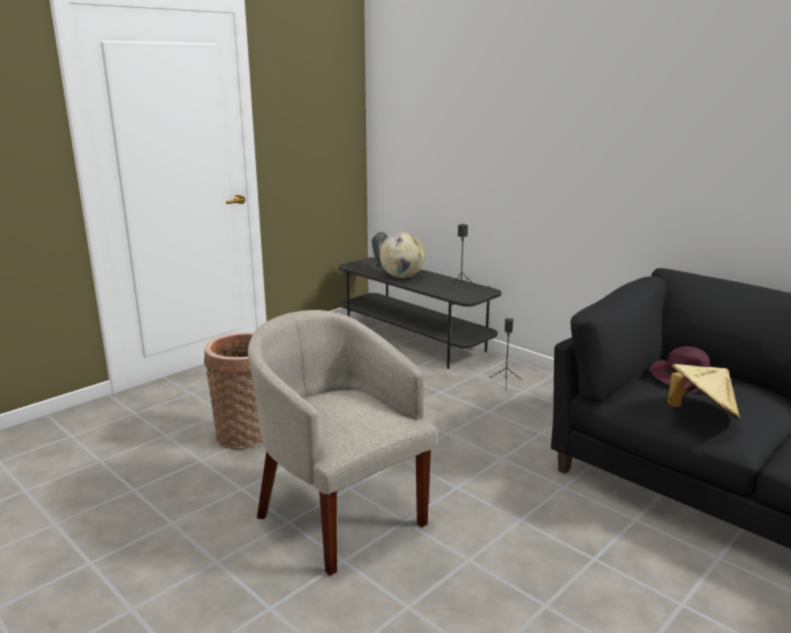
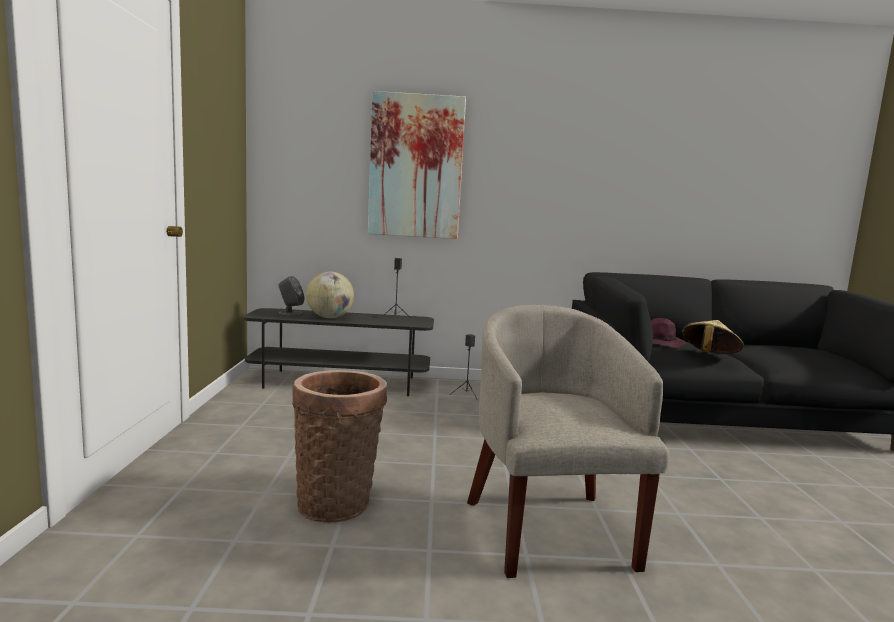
camera: 45 degrees left, 10 degrees down
beige armchair [248,310,438,576] -> beige armchair turned 75 degrees clockwise [467,305,669,578]
none -> picture [368,91,466,239]

